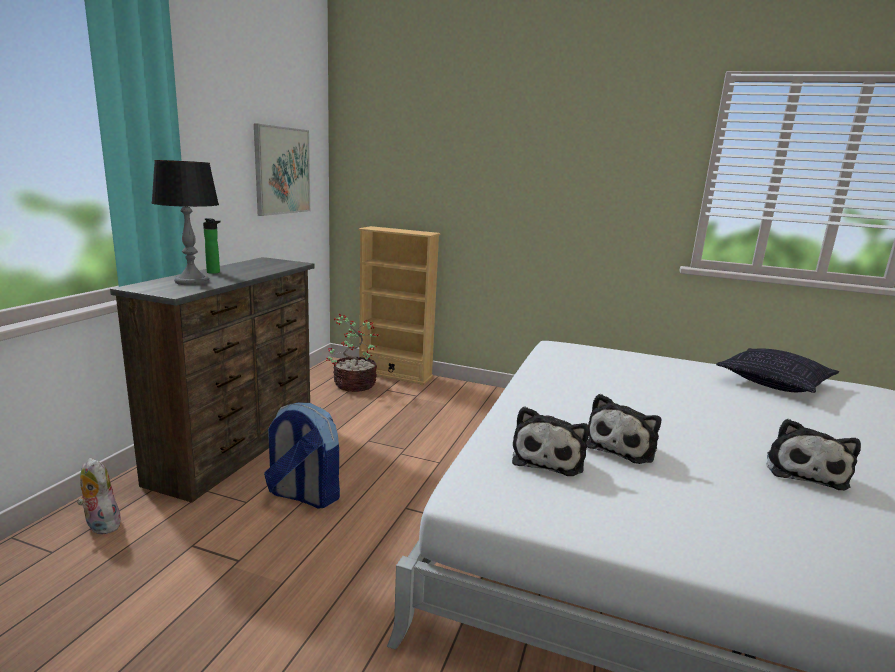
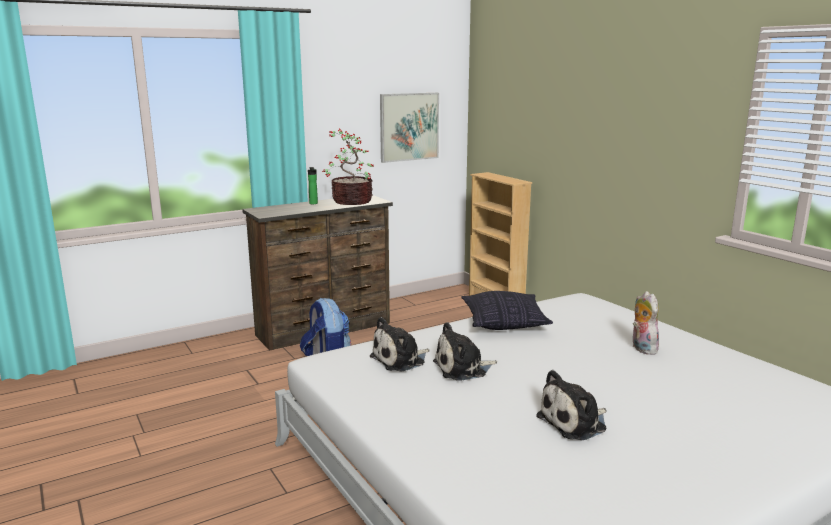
camera: 40 degrees right, 0 degrees up
plush toy [77,458,121,534] -> plush toy moved to [633,291,659,355]
table lamp [151,160,219,285] -> none
potted plant [326,313,378,392] -> potted plant moved to [322,128,374,205]
pillow [716,348,839,393] -> pillow moved to [461,291,553,330]

